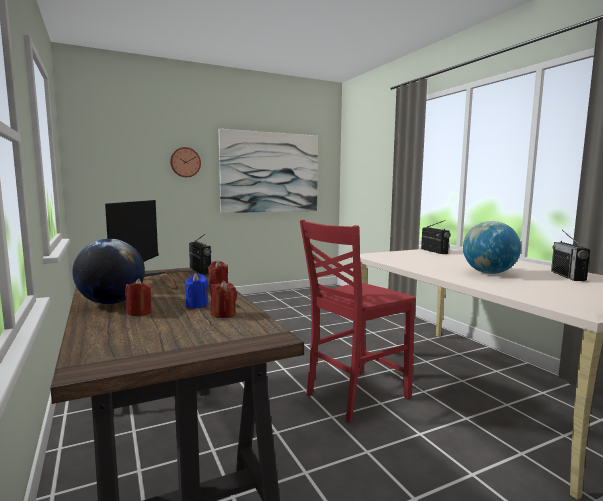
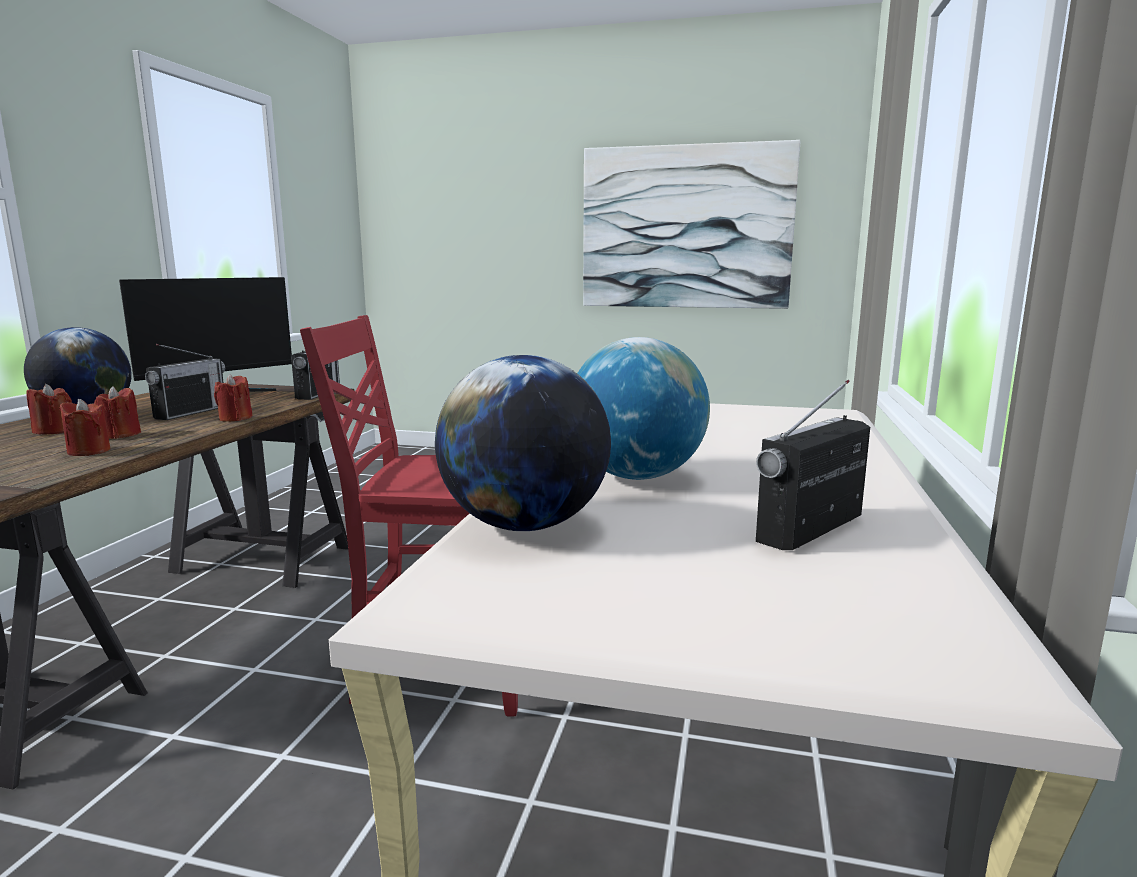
camera: 40 degrees right, 5 degrees up
wall clock [170,147,201,177] -> none
blue candle [184,273,209,309] -> red candle [94,386,141,439]
radio [421,220,451,254] -> radio moved to [145,344,225,420]
none -> globe [435,355,611,531]

